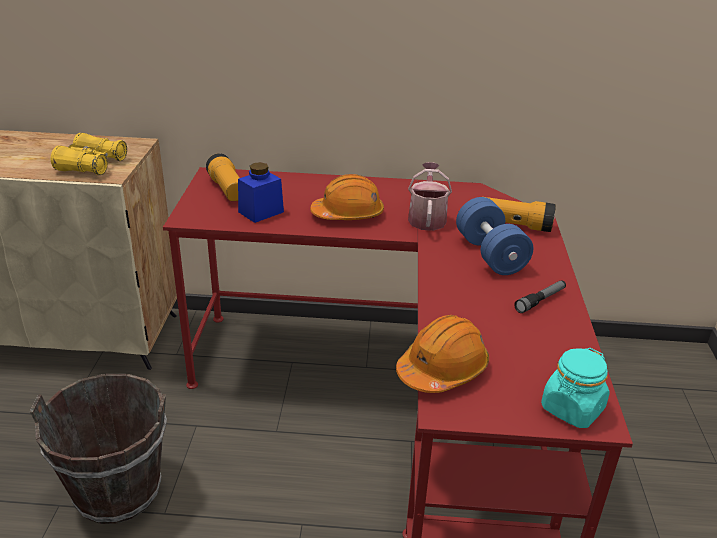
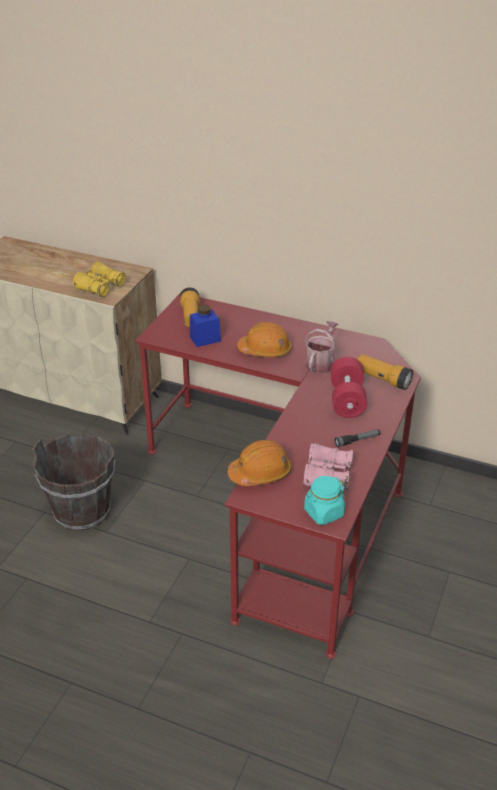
camera: 20 degrees right, 5 degrees up
blue dumbbell [456,197,534,275] -> red dumbbell [330,357,367,418]
none -> pink binoculars [303,443,354,490]

